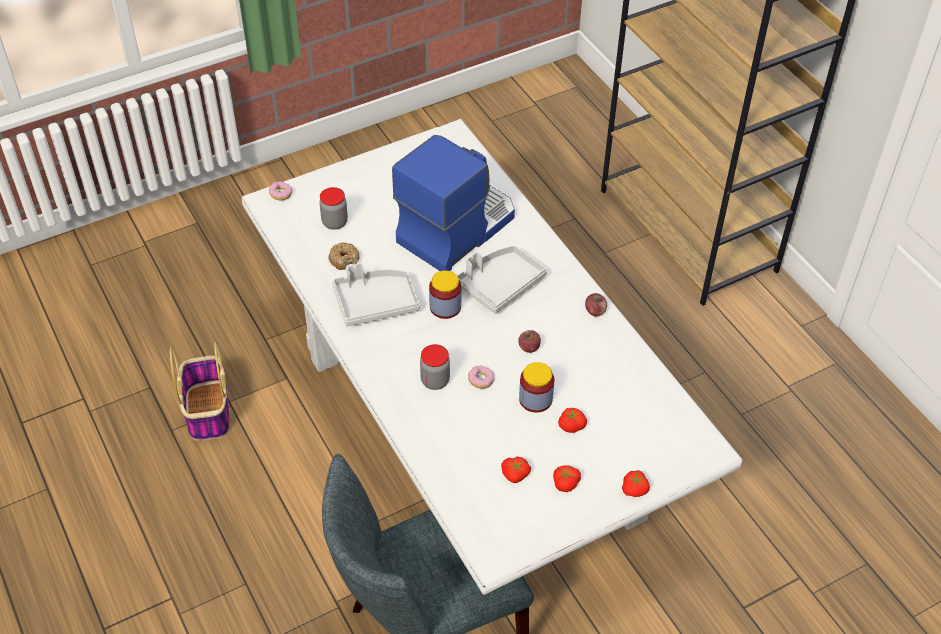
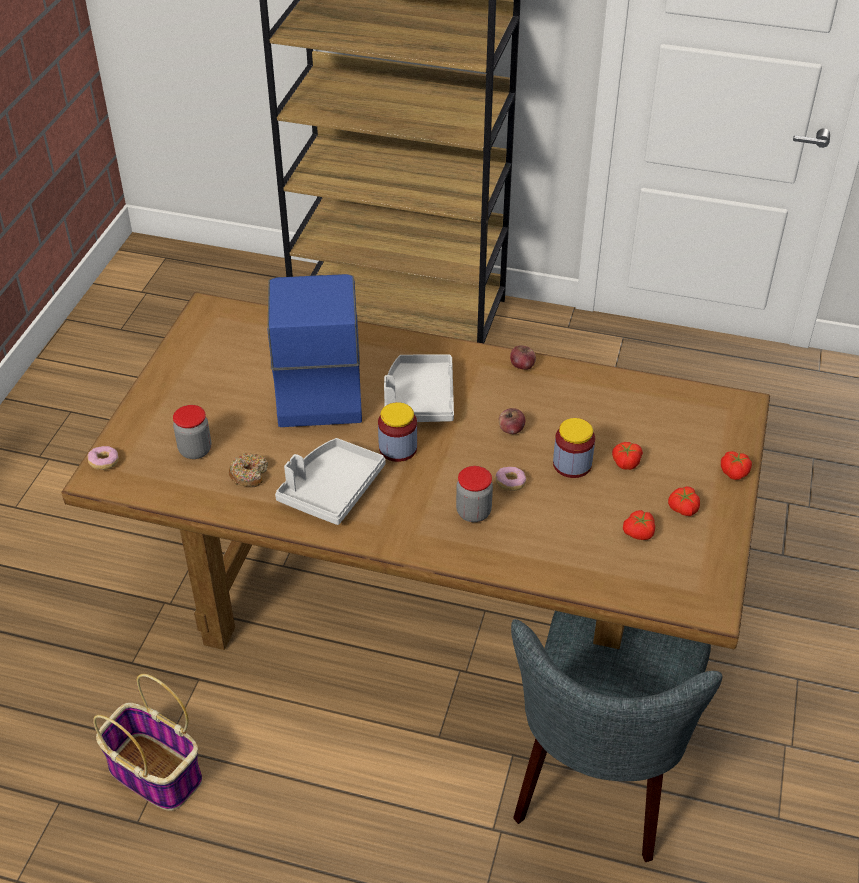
camera: 45 degrees left, 5 degrees down
white dining table [241,119,742,595] -> brown dining table [62,292,770,650]

